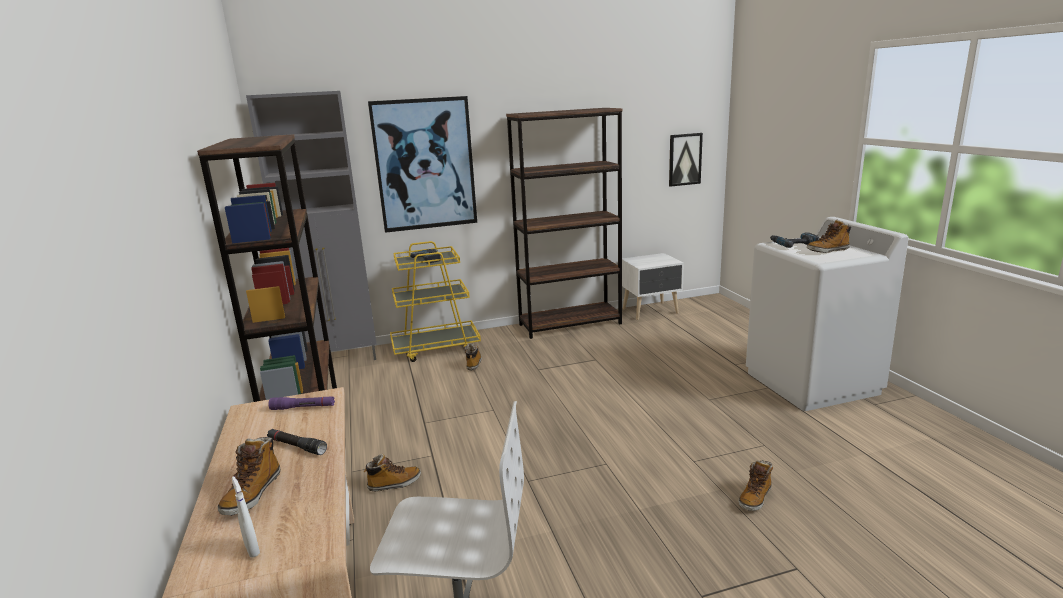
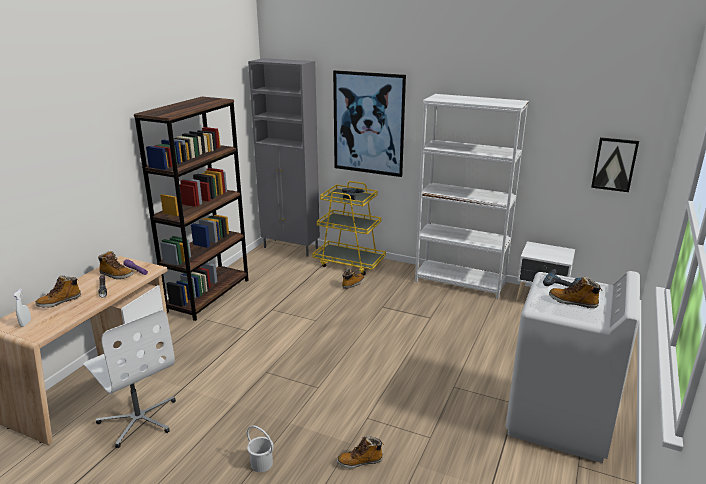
camera: 40 degrees right, 5 degrees up
boot [364,454,421,491] -> boot moved to [98,251,133,279]
brown bookcase [506,108,622,339] -> white bookcase [415,94,529,299]
none -> white bucket [247,425,273,472]

